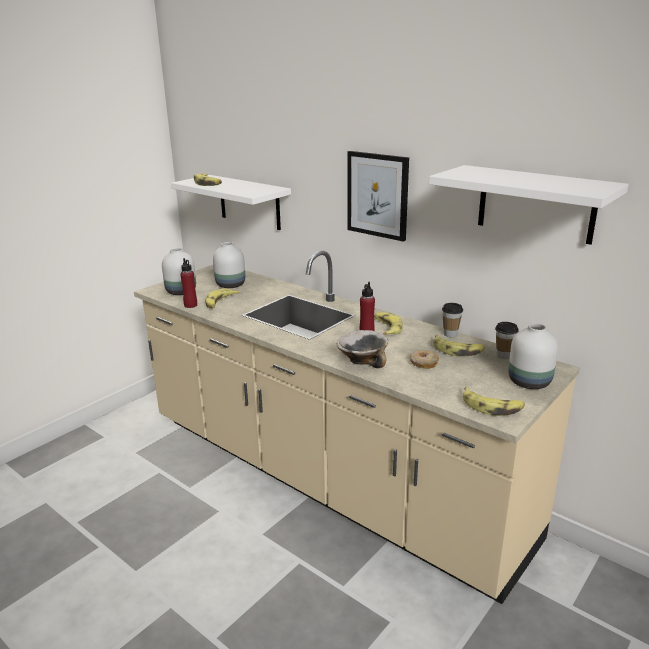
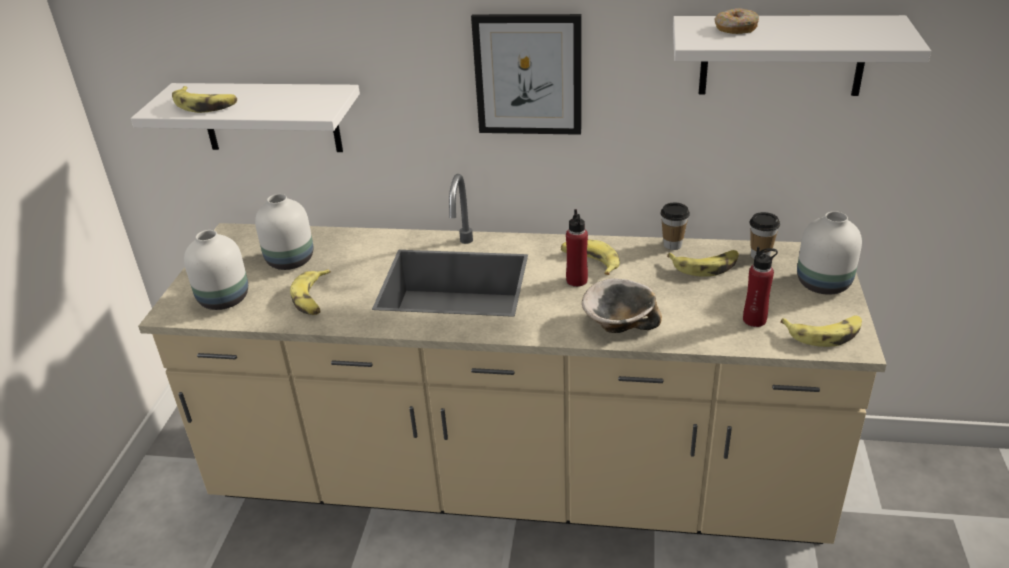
camera: 30 degrees left, 10 degrees up
red bottle [180,258,197,308] -> red bottle moved to [743,247,778,327]
donut [410,350,439,369] -> donut moved to [714,8,759,34]

